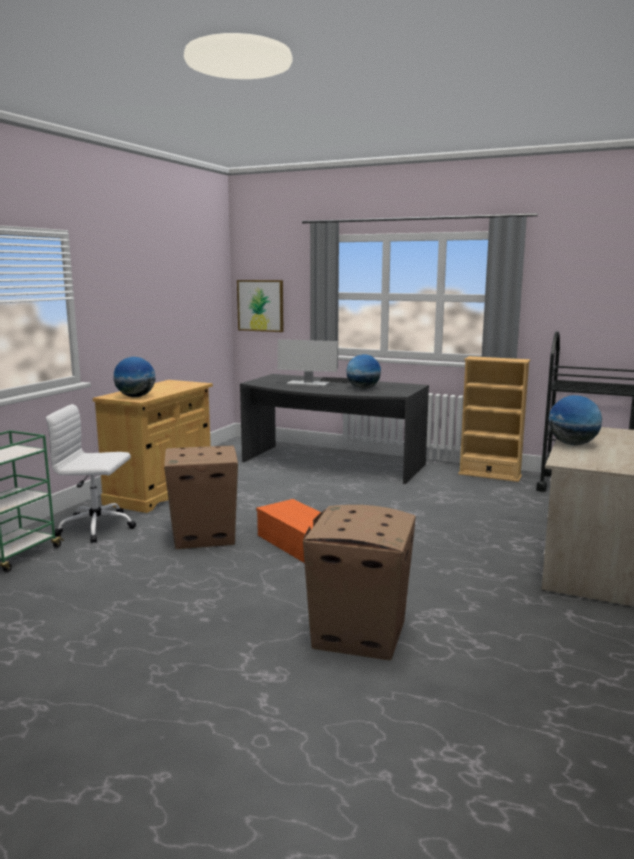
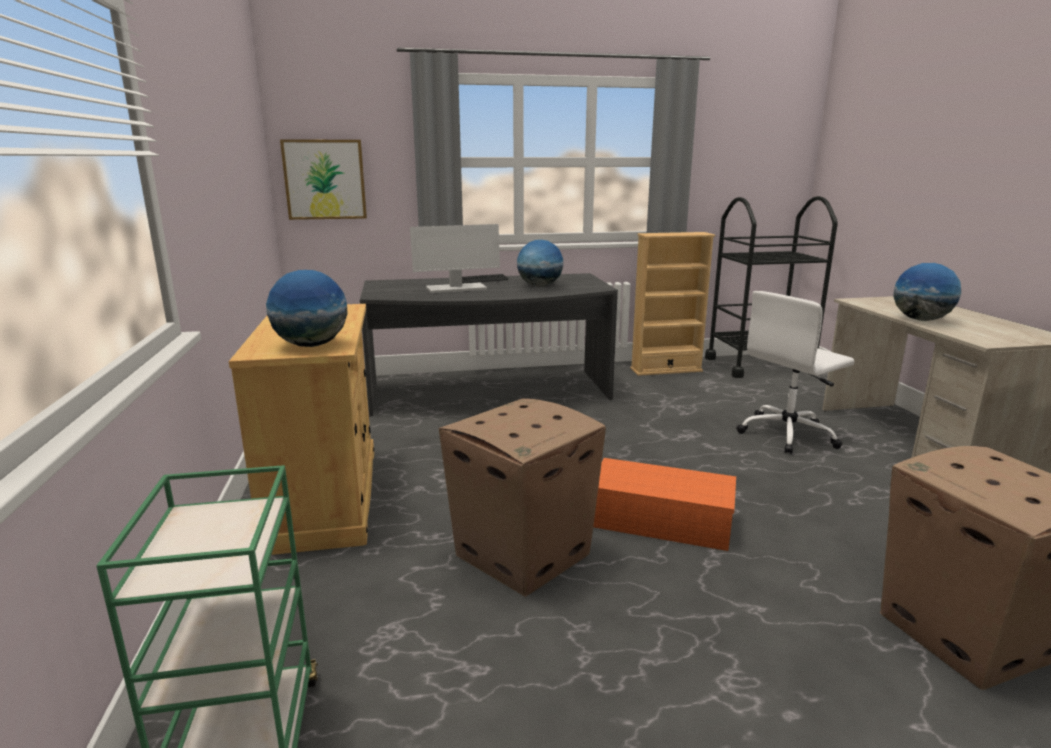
camera: 35 degrees left, 5 degrees up
white office chair [46,404,136,543] -> white office chair moved to [736,291,855,454]

